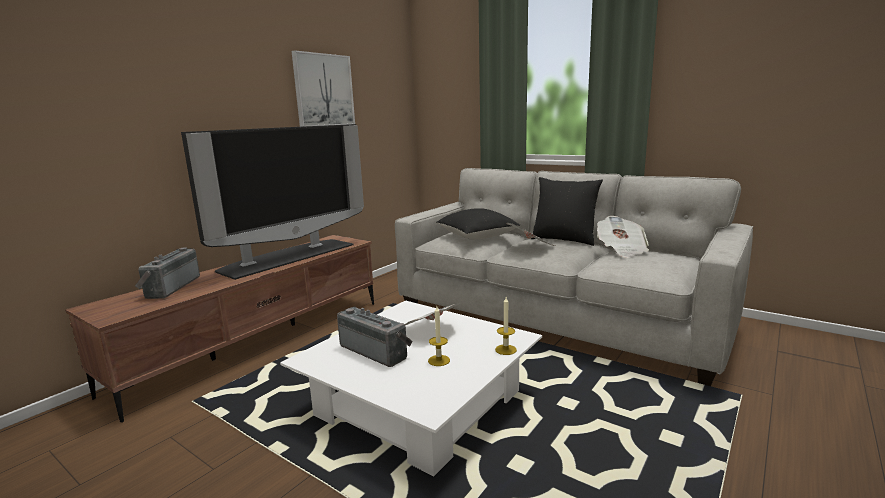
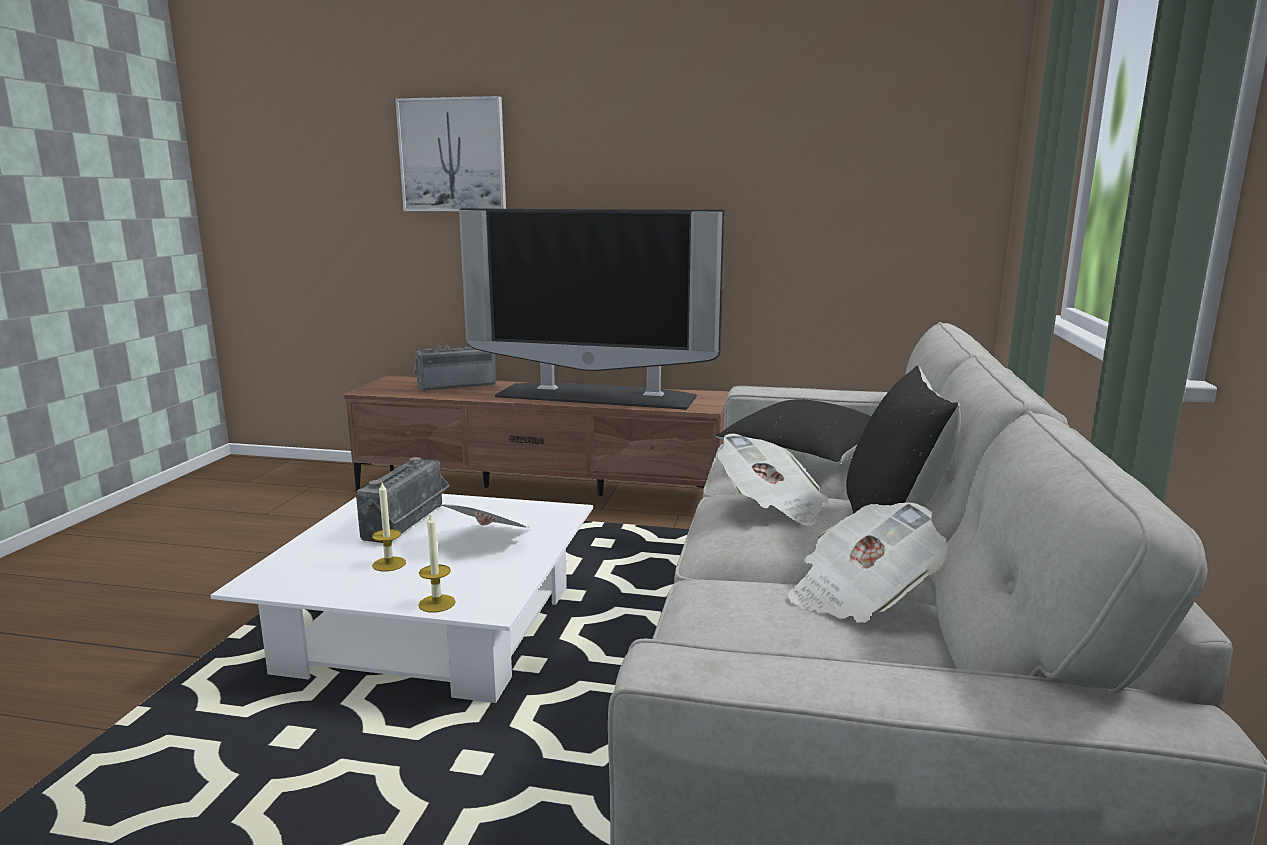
camera: 65 degrees right, 0 degrees up
picture [291,50,355,127] -> picture moved to [395,96,506,211]

